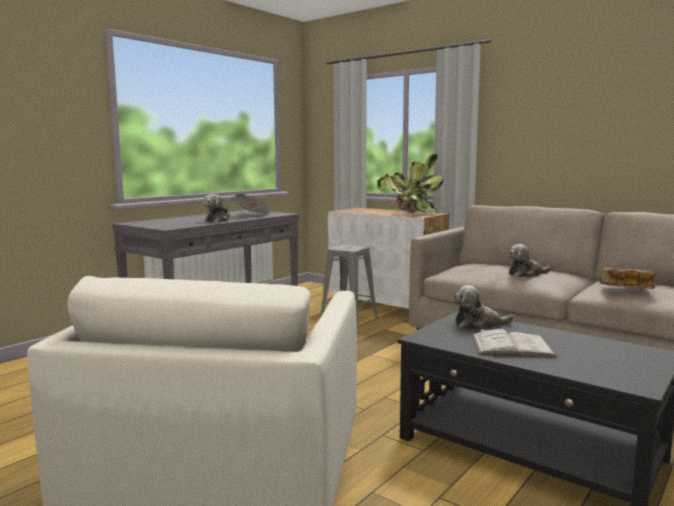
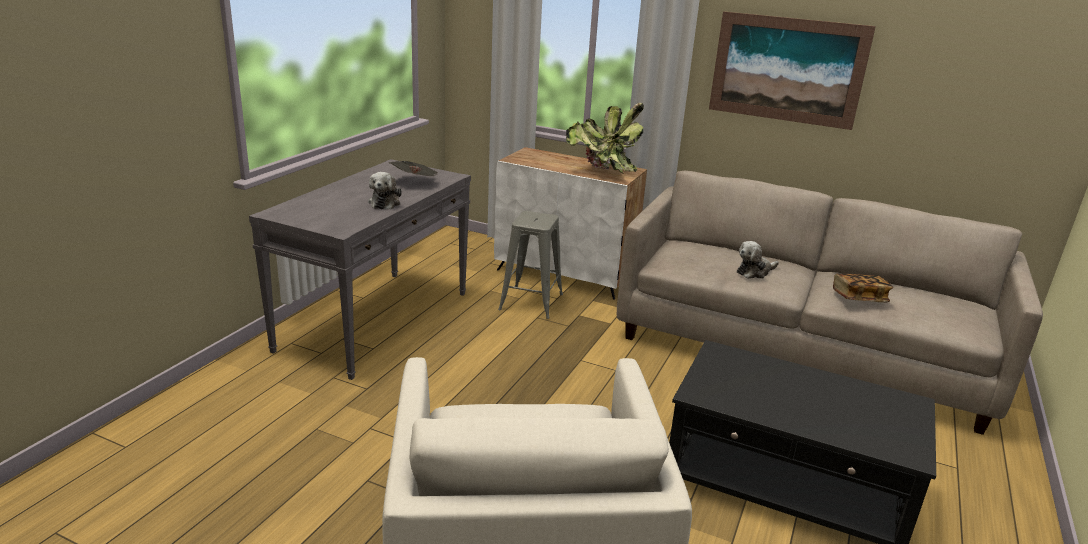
camera: 15 degrees left, 15 degrees up
plush toy [453,285,514,330] -> none
white book [471,329,557,358] -> none
none -> picture [709,11,876,130]

